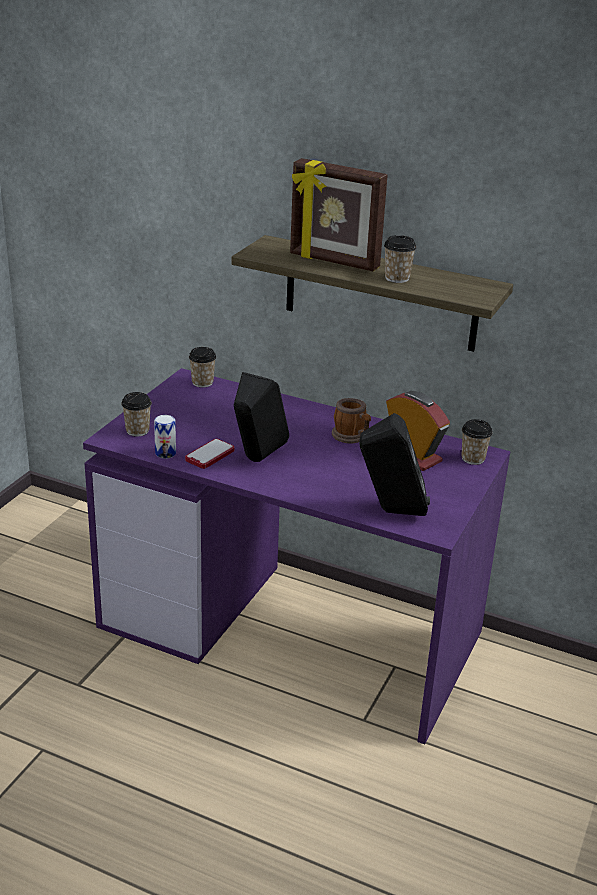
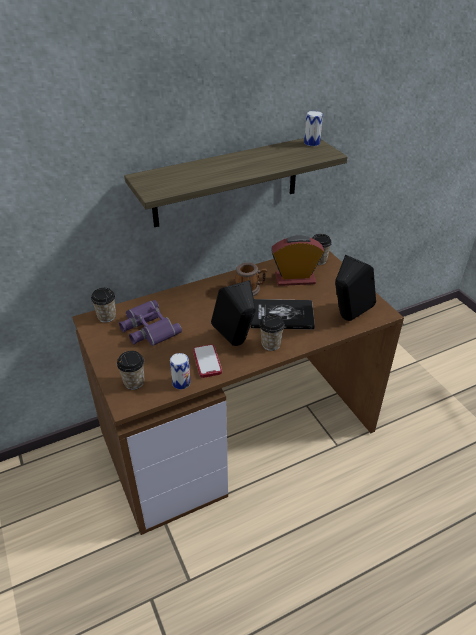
camera: 50 degrees left, 10 degrees up
purple desk [83,368,510,744] -> brown desk [72,251,404,535]
picture frame [290,158,388,271] -> none
cup [384,235,416,283] -> cup moved to [259,314,285,351]
none -> purple binoculars [119,300,182,346]
none -> book [251,299,315,330]
none -> can [304,111,323,146]

